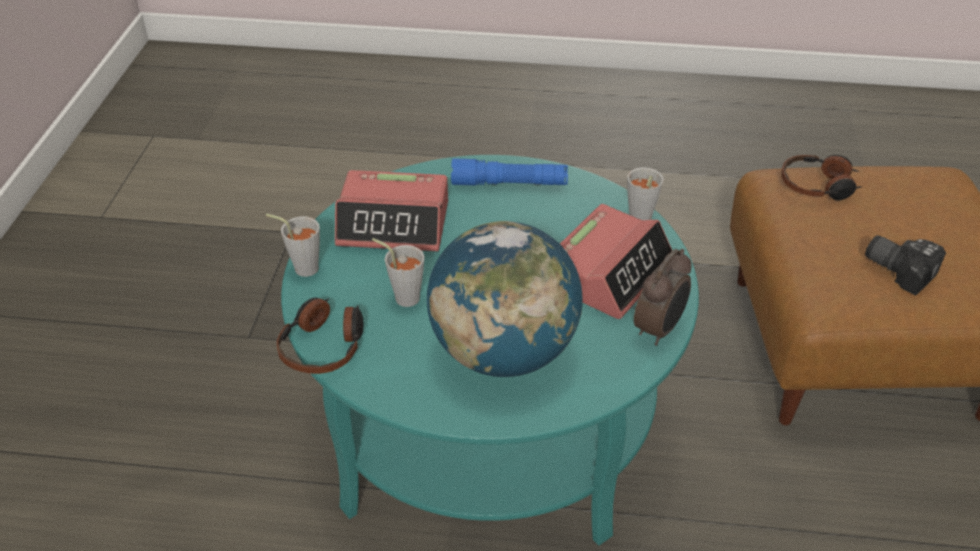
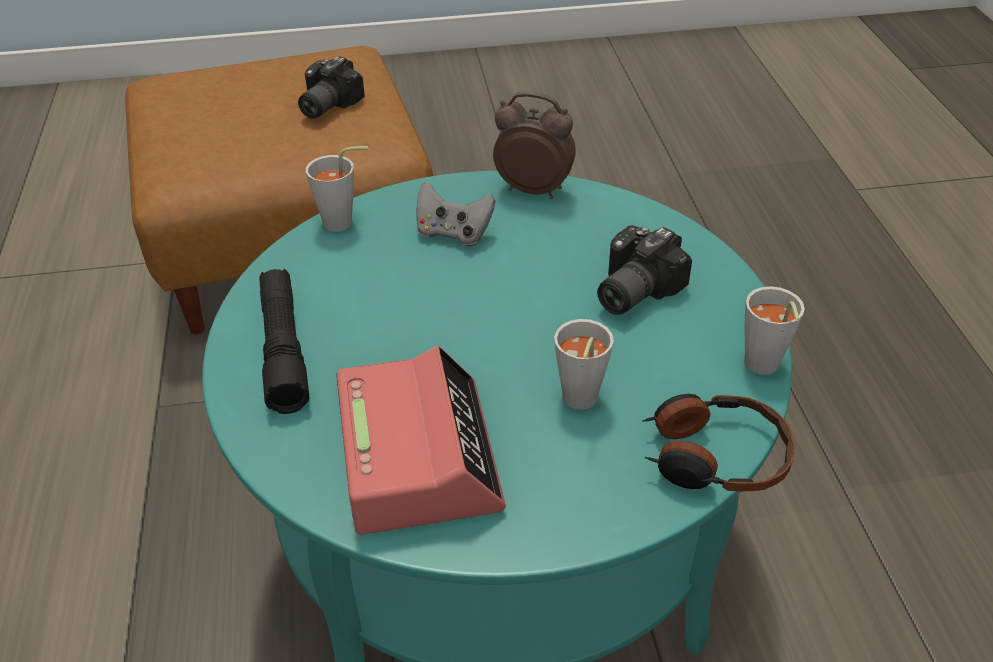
camera: 105 degrees left, 0 degrees up
grey cup [266,214,320,277] -> grey cup moved to [744,286,805,375]
globe [427,221,582,377] -> camera [597,225,692,315]
blue flashlight [451,159,568,185] -> black flashlight [260,269,309,414]
alarm clock [560,204,672,319] -> grey game controller [416,182,495,246]
headphones [781,155,862,200] -> none

